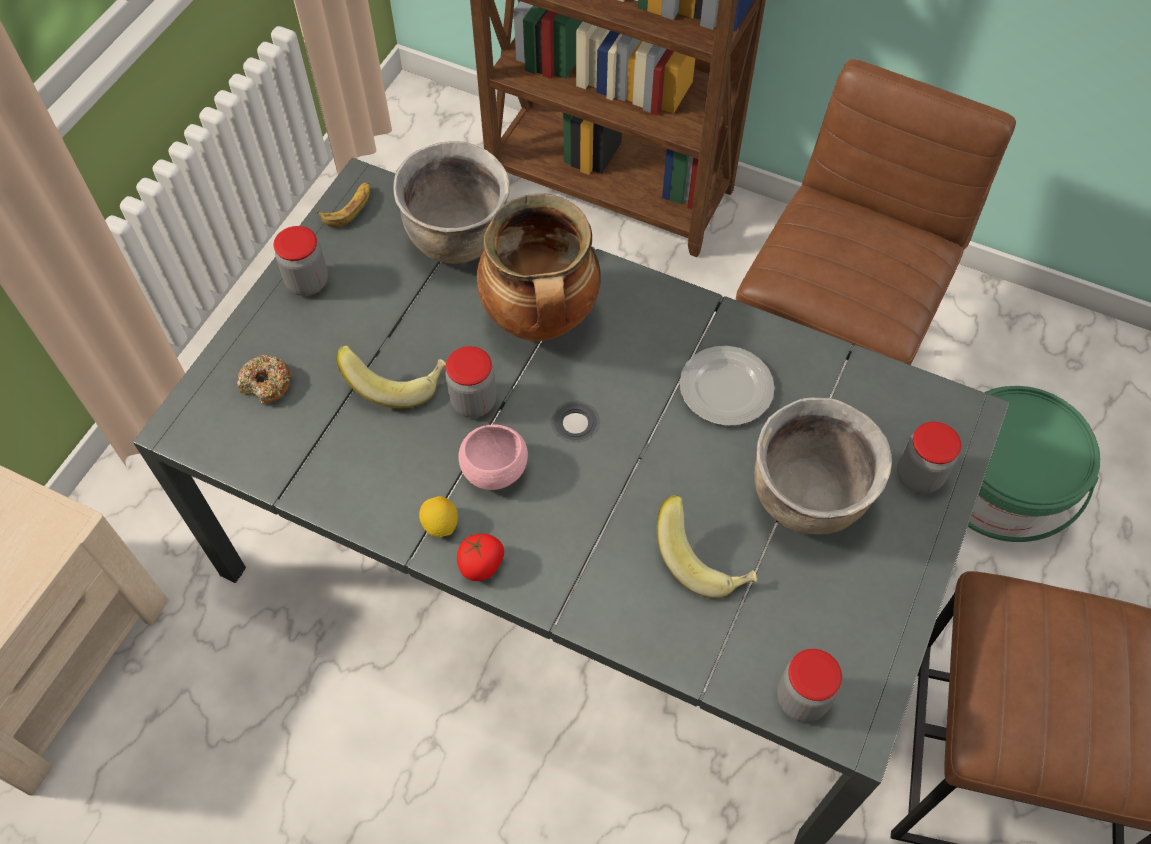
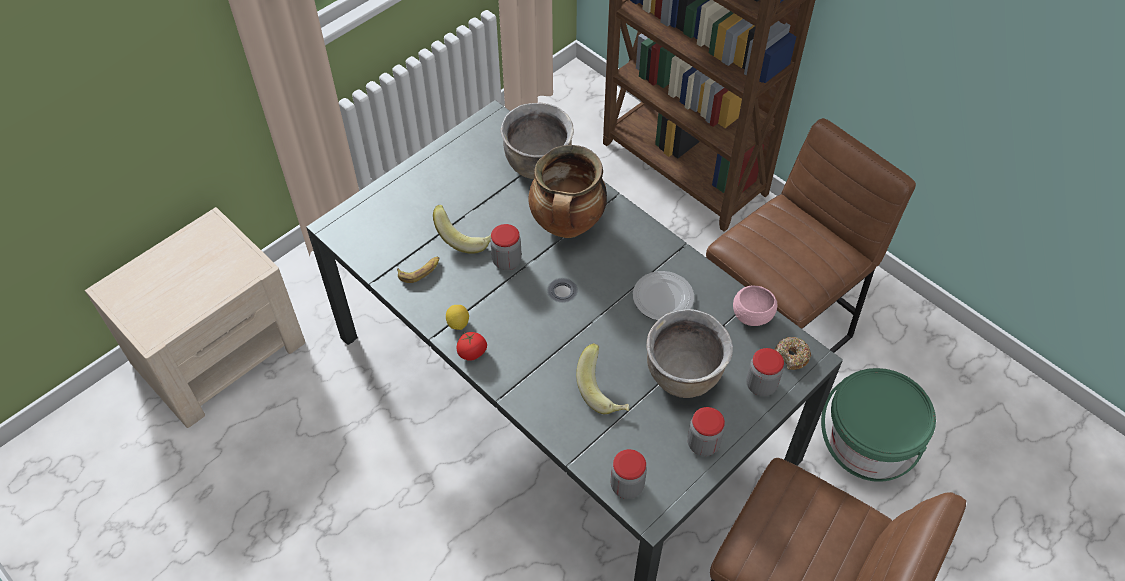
camera: 20 degrees right, 5 degrees down
donut [237,355,292,404] -> donut moved to [775,337,811,370]
jar [273,226,328,296] -> jar moved to [687,407,725,456]
banana [317,182,370,227] -> banana moved to [397,257,439,283]
pink bowl [458,424,528,490] -> pink bowl moved to [733,286,777,326]

